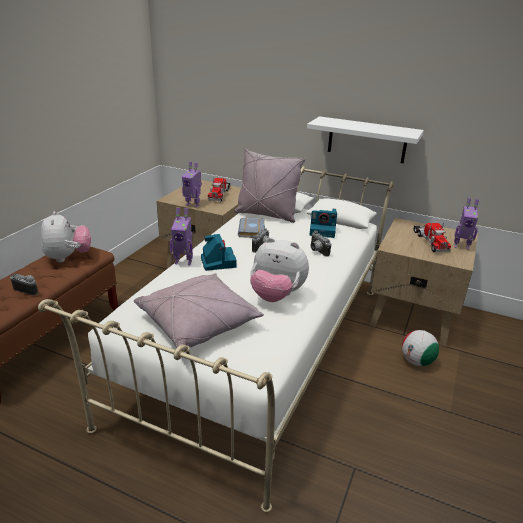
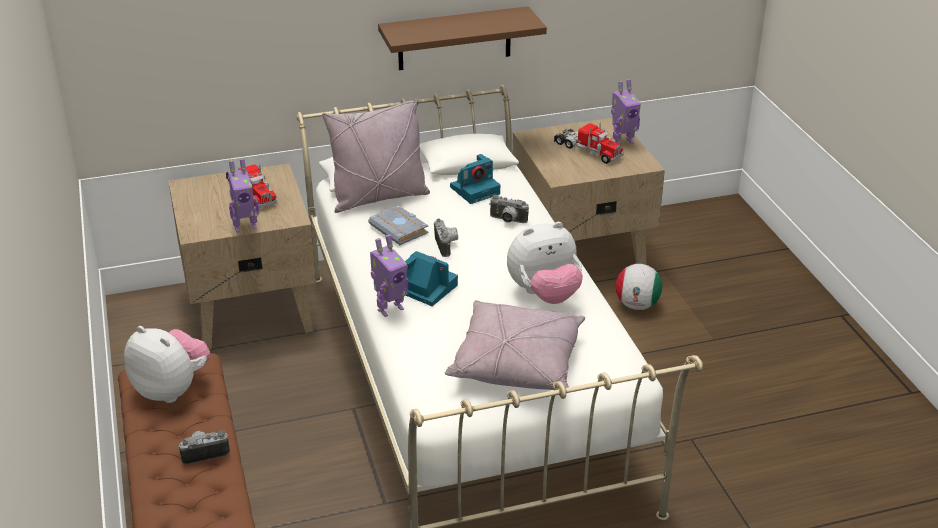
camera: 40 degrees left, 5 degrees up
white shelf [307,116,424,163] -> brown shelf [378,6,547,70]

